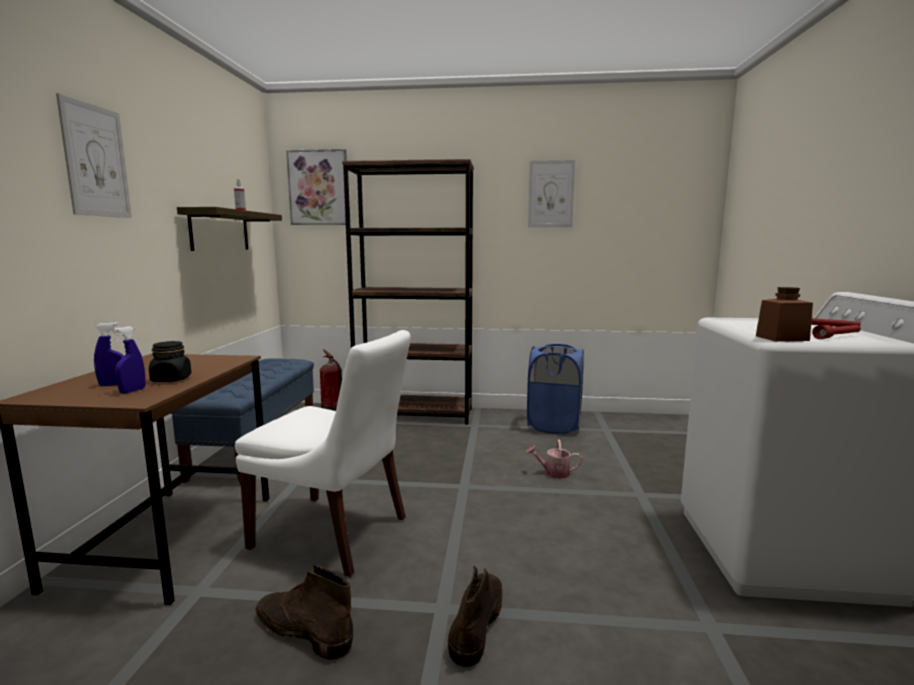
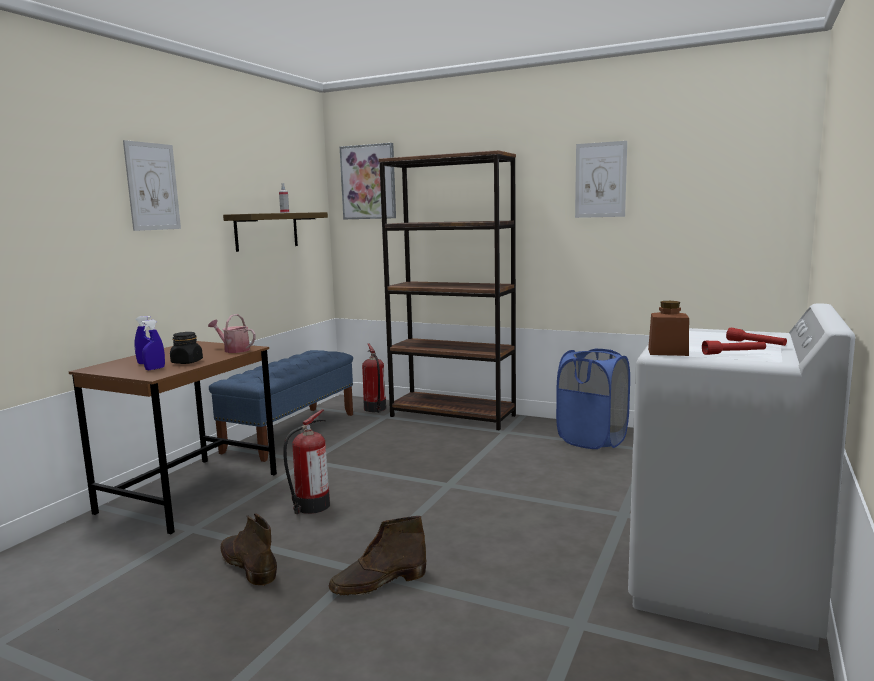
camera: 20 degrees right, 0 degrees up
white chair [235,330,411,577] -> fire extinguisher [283,409,330,514]
brown boot [448,565,502,667] -> brown boot turned 150 degrees counterclockwise [329,516,426,596]
watering can [526,439,582,479] -> watering can moved to [208,314,256,353]

